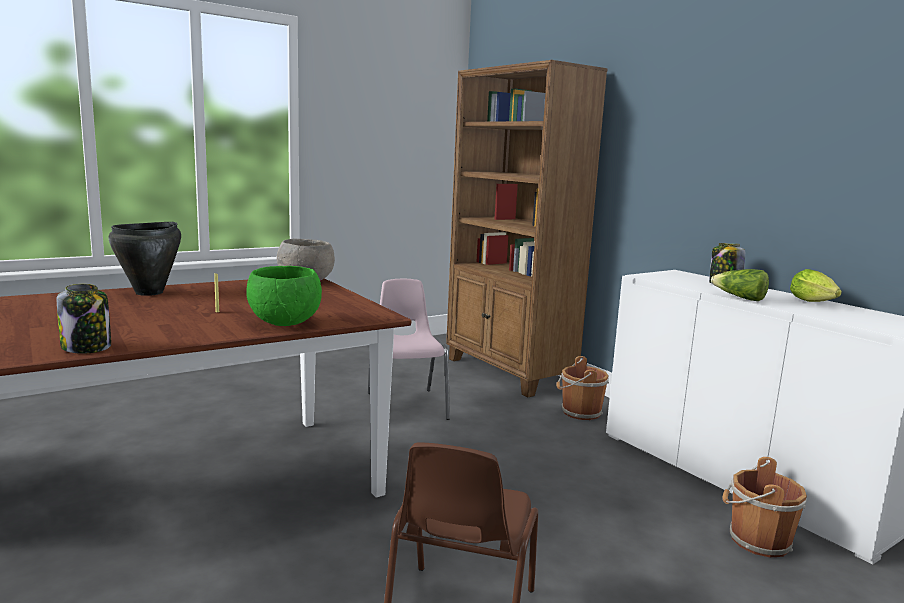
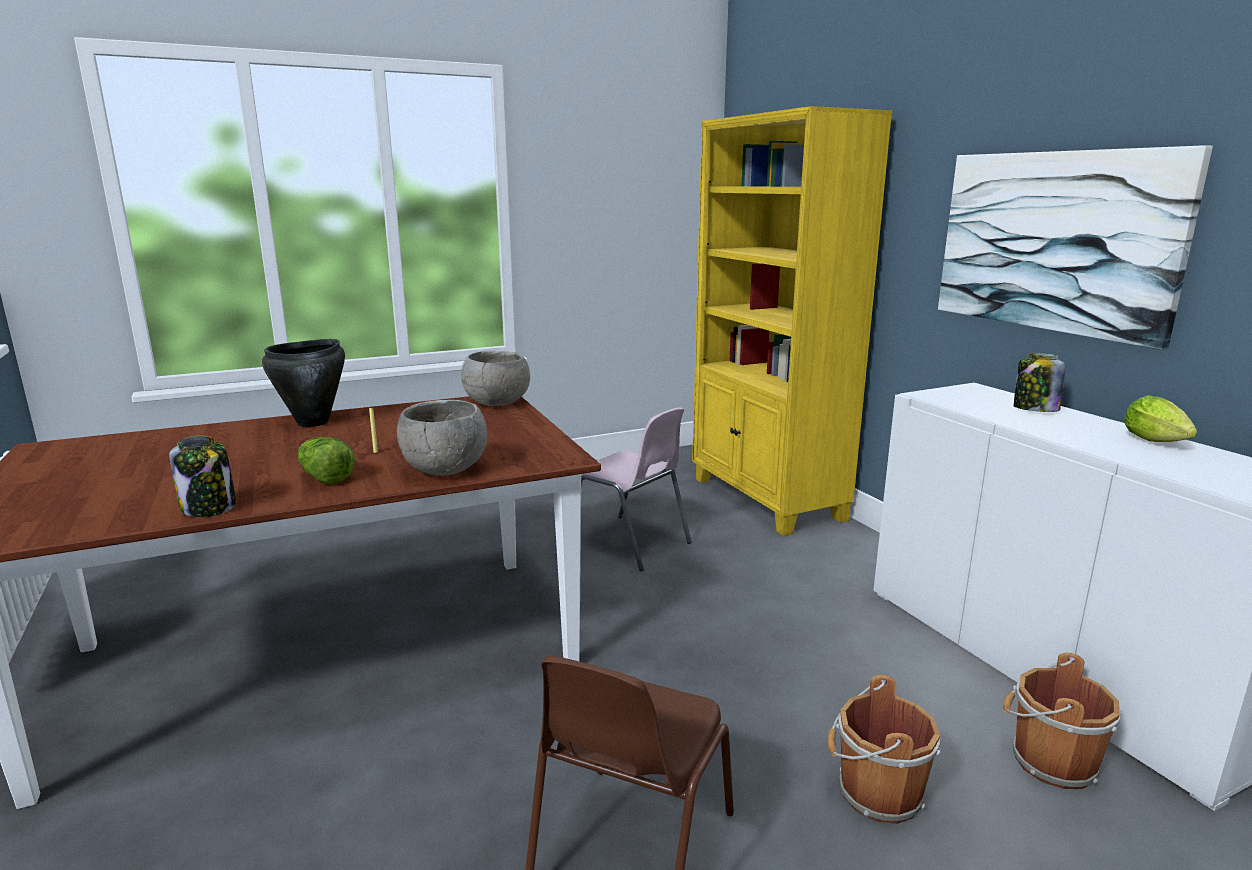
camera: 10 degrees right, 5 degrees up
green bowl [246,266,322,326] -> grey bowl [397,400,487,475]
pink chair [368,279,450,420] -> pink chair turned 135 degrees clockwise [581,407,691,571]
brown bookcase [446,60,608,397] -> yellow bookcase [692,106,893,536]
brown bucket [556,356,609,420] -> brown bucket moved to [828,675,941,824]
lettuce [711,269,769,301] -> lettuce moved to [297,437,355,485]
none -> picture [938,145,1213,350]

